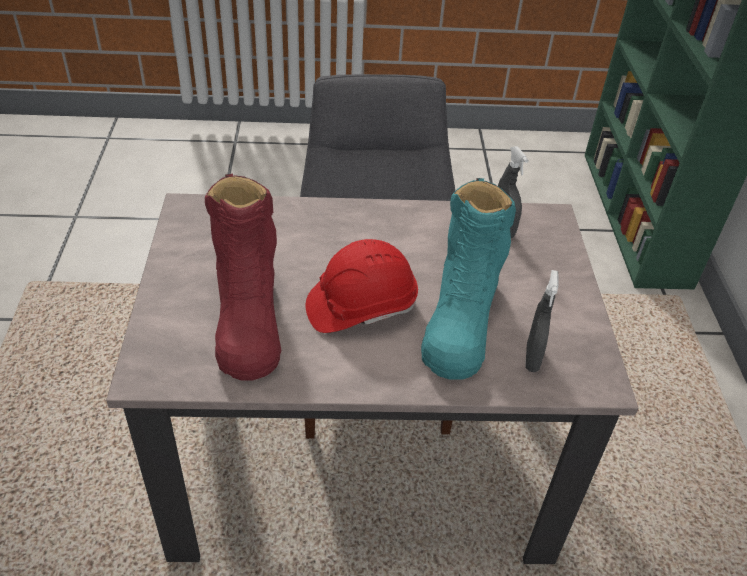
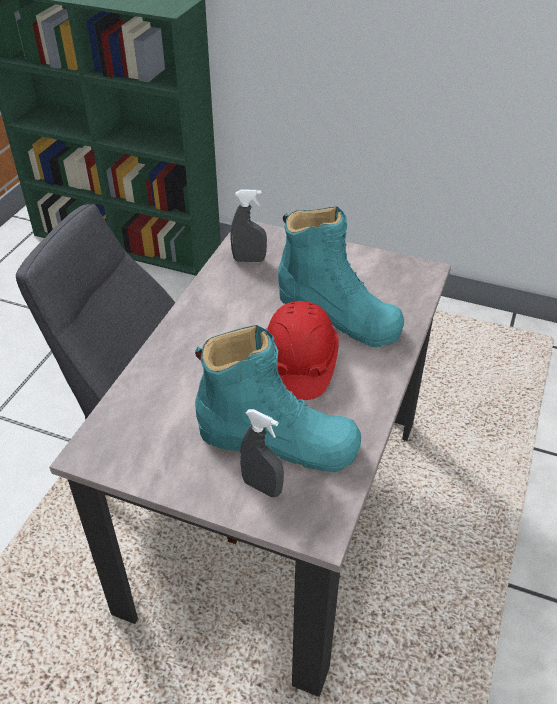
camera: 65 degrees left, 0 degrees up
red boot [205,174,281,381] -> turquoise boot [195,325,361,472]
grey spray bottle [525,270,558,372] -> grey spray bottle moved to [240,409,284,498]

